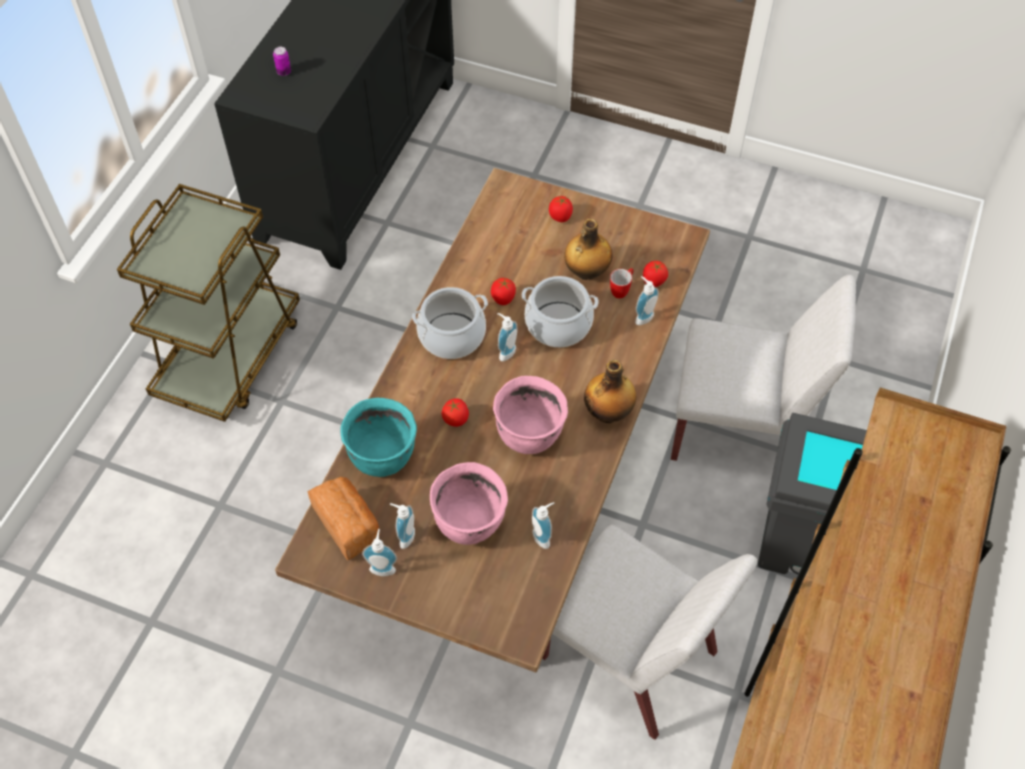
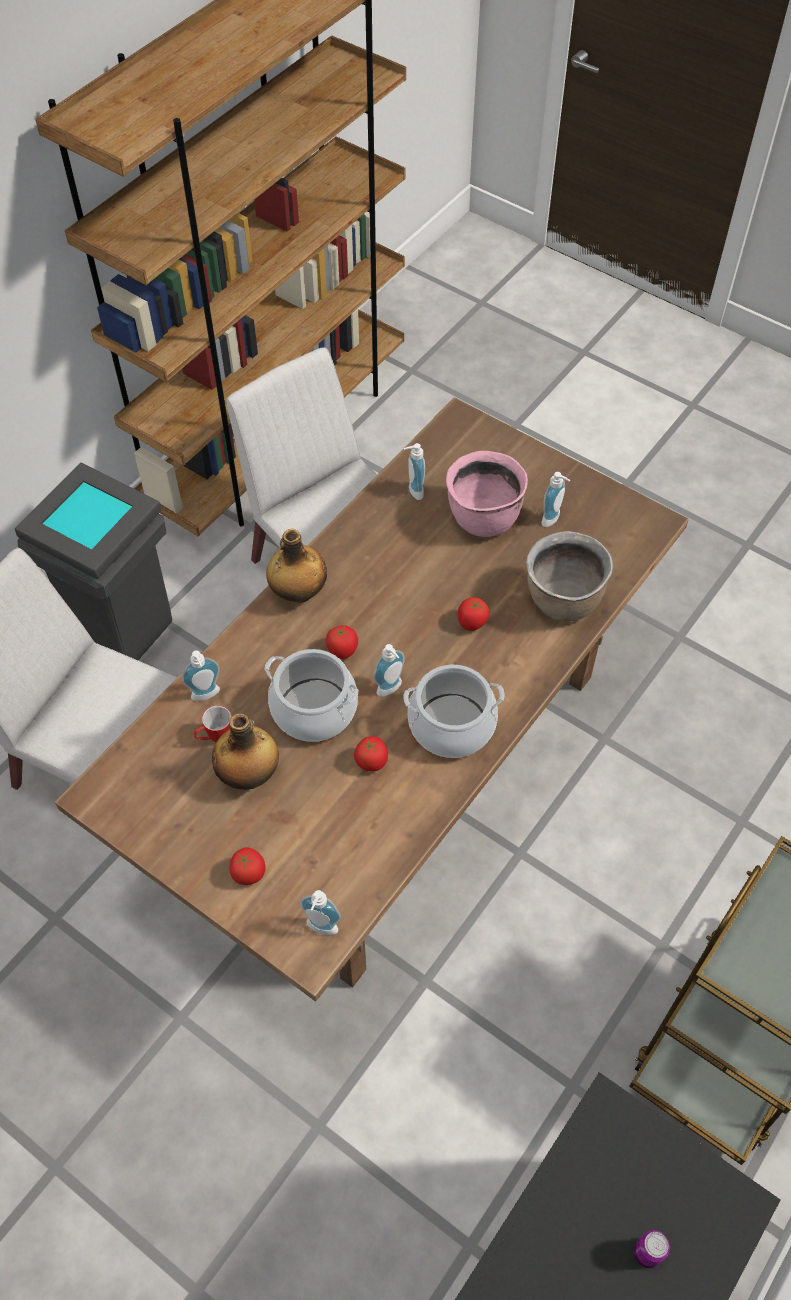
camera: 165 degrees left, 0 degrees up
bread [307,477,380,560] -> none
turquoise cooking pot [340,398,417,477] -> brown cooking pot [526,531,613,621]
soap dispenser [362,529,397,576] -> soap dispenser moved to [300,890,341,935]
pink cooking pot [493,376,568,454] -> none
tomato [643,261,668,287] -> tomato moved to [326,625,358,659]

